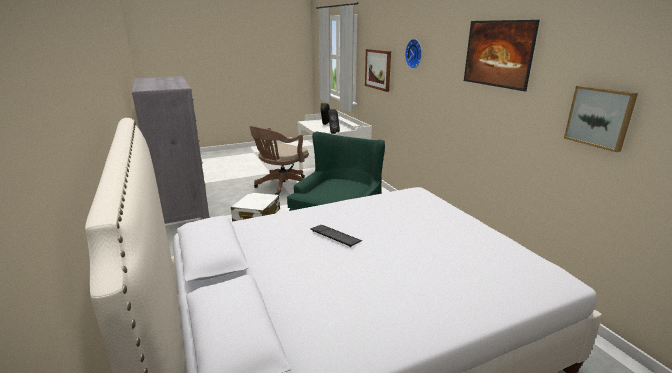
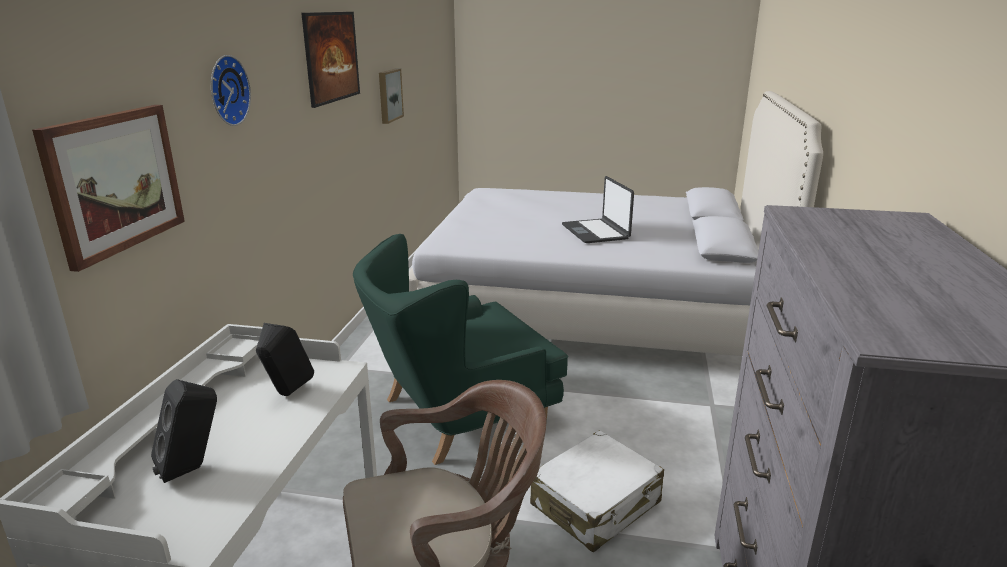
camera: 145 degrees left, 0 degrees up
keyboard [311,225,362,247] -> laptop [562,176,634,243]

